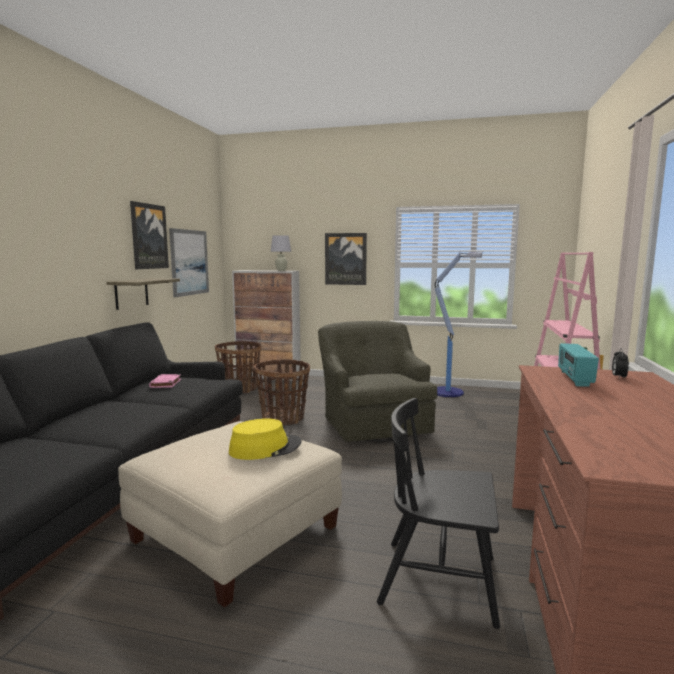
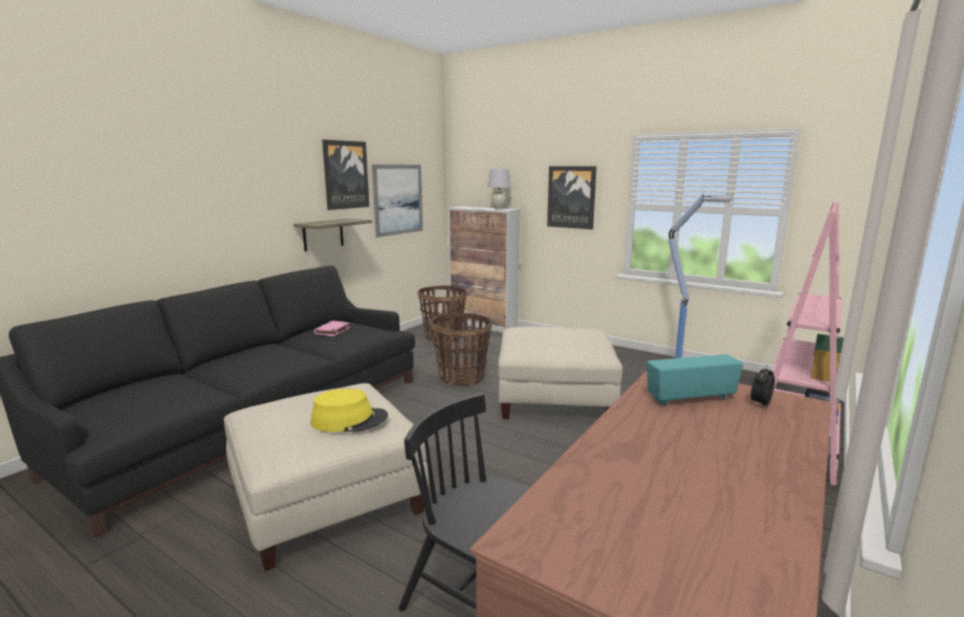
camera: 20 degrees right, 5 degrees up
green armchair [318,321,437,442] -> beige ottoman [498,327,623,419]
radio [558,343,599,387] -> radio turned 45 degrees clockwise [647,354,743,405]

